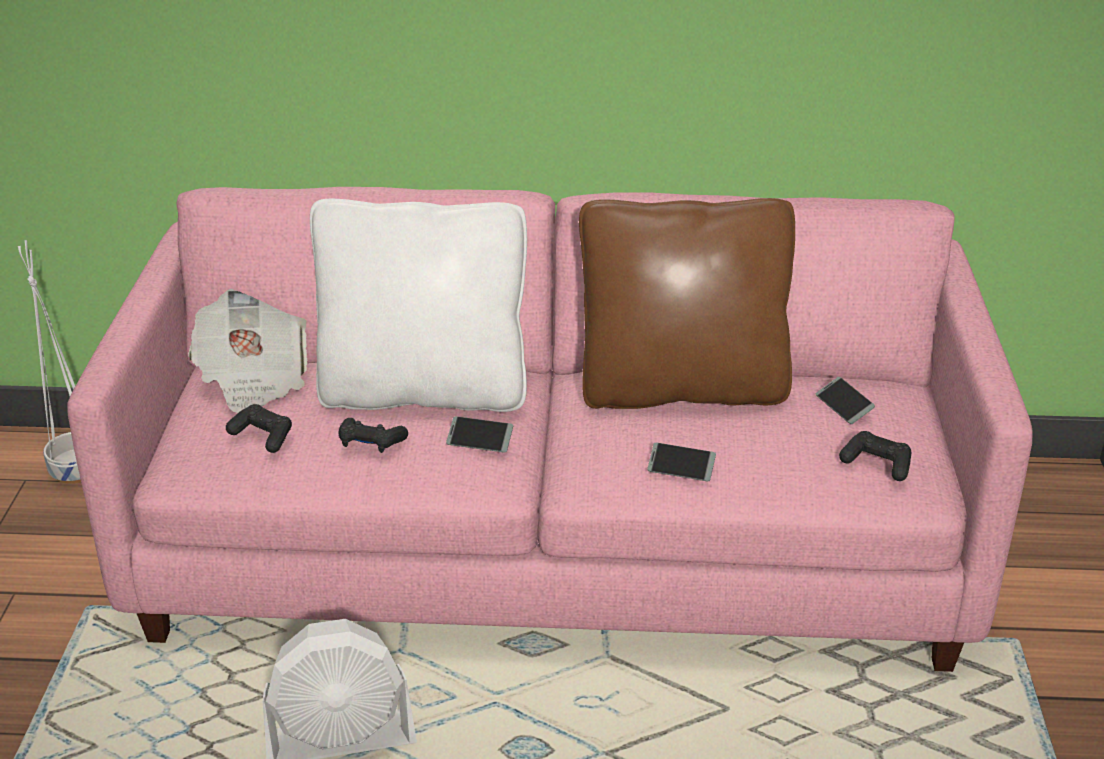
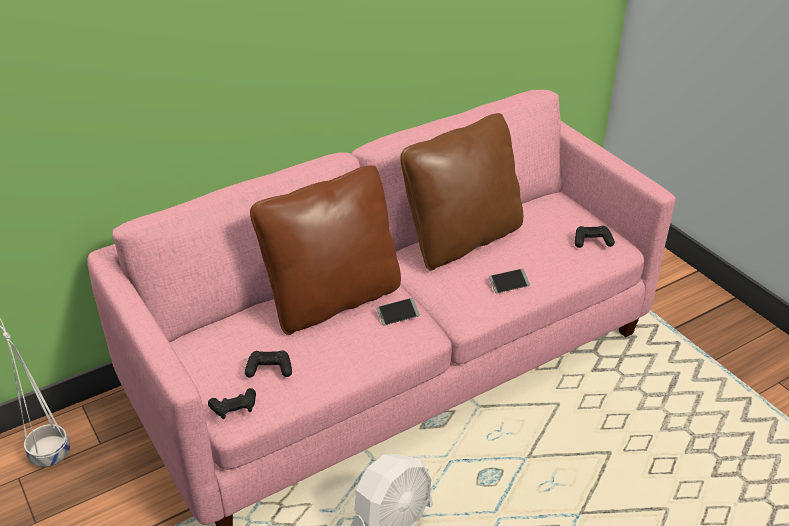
camera: 35 degrees left, 5 degrees up
newspaper [188,289,307,413] -> none
white pillow [310,199,527,412] -> brown pillow [250,165,401,335]
black game controller [338,418,408,453] -> black game controller moved to [208,388,256,419]
phone [816,377,875,424] -> none

